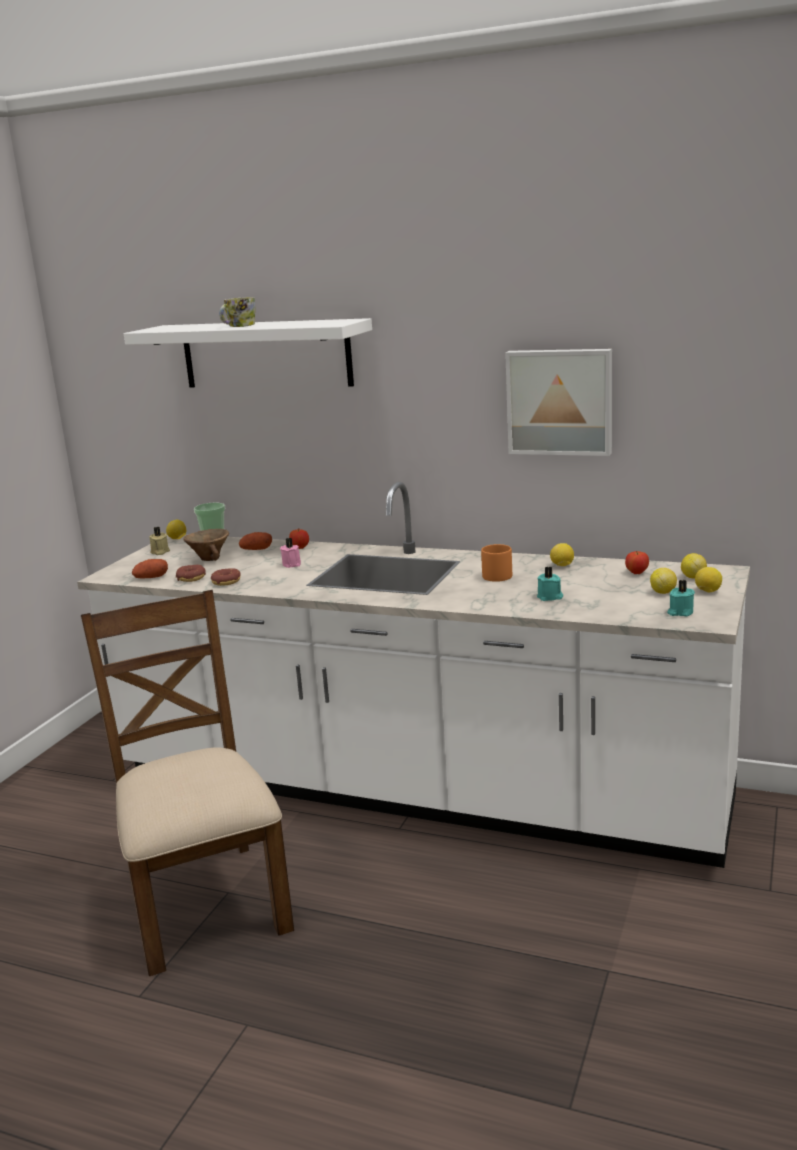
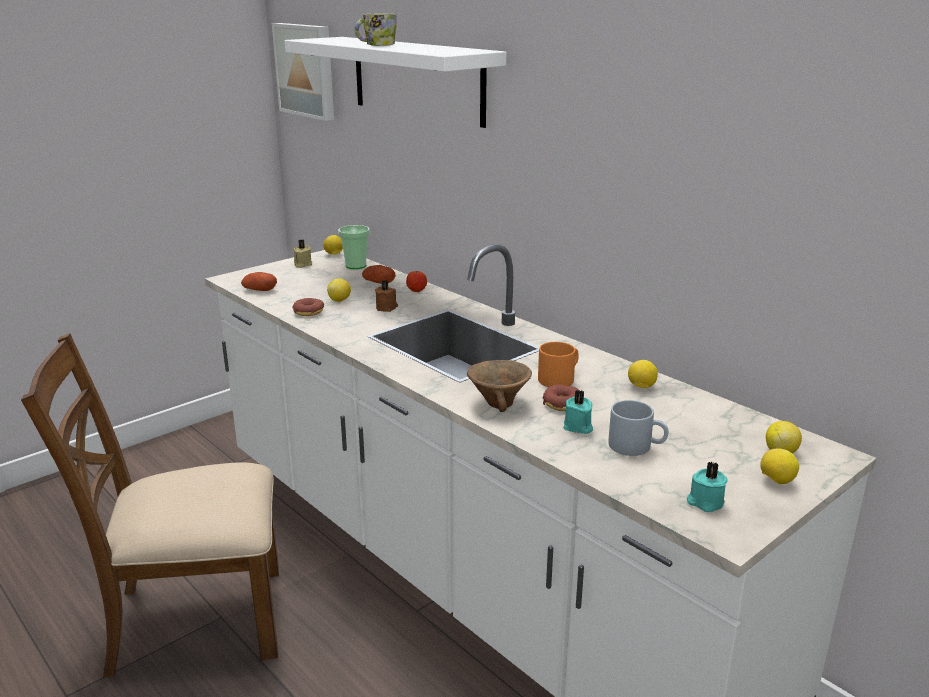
camera: 25 degrees right, 5 degrees up
brown chair [81,590,294,976] -> brown chair turned 105 degrees counterclockwise [21,333,279,677]
donut [176,565,206,582] -> donut moved to [542,385,580,411]
brown bowl [183,529,229,561] -> brown bowl moved to [467,360,532,412]
pink candle [280,538,301,568] -> brown candle [375,280,398,312]
picture [505,349,612,456] -> picture moved to [272,23,334,121]
apple [625,551,649,574] -> none
lemon [650,568,677,594] -> lemon moved to [327,278,351,302]
none -> grey mug [608,400,668,456]

